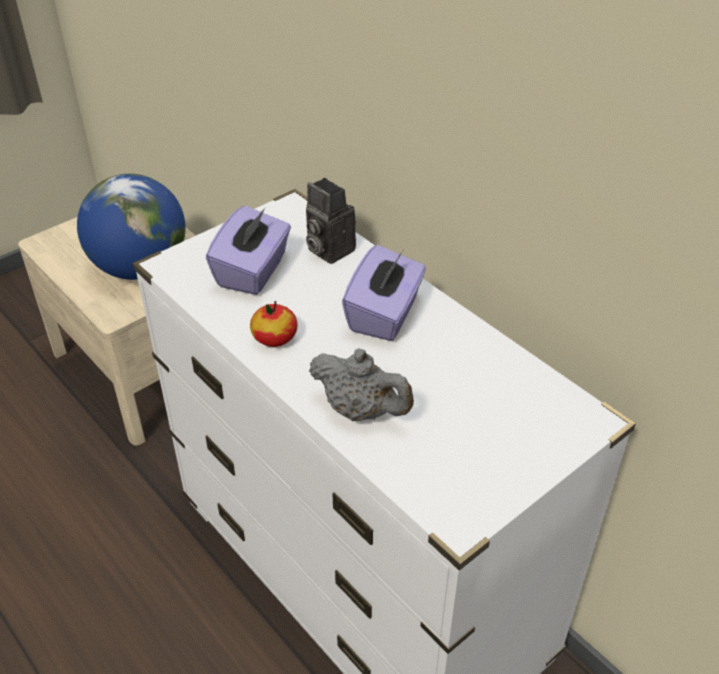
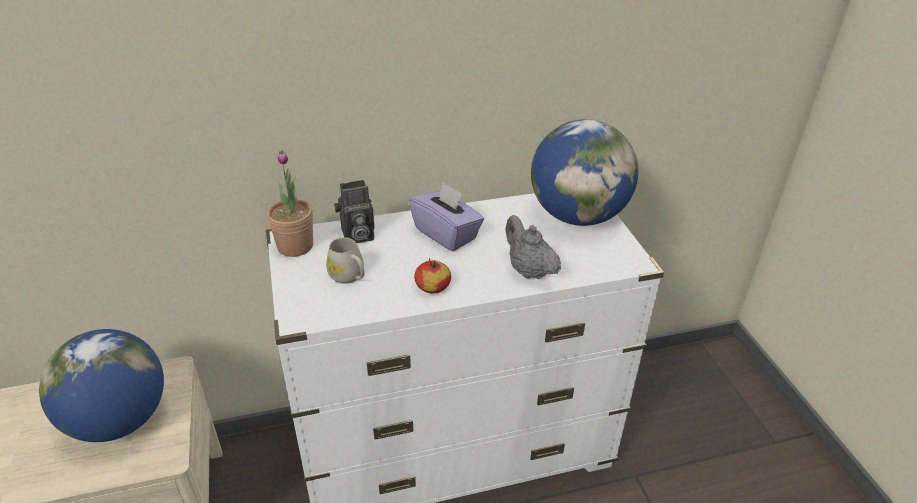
camera: 65 degrees left, 5 degrees down
purple tissue box [206,206,291,295] -> white mug [326,237,364,284]
grey teapot [309,348,414,421] -> grey teapot turned 90 degrees counterclockwise [506,215,561,279]
none -> potted plant [267,150,313,257]
none -> globe [531,119,638,226]

